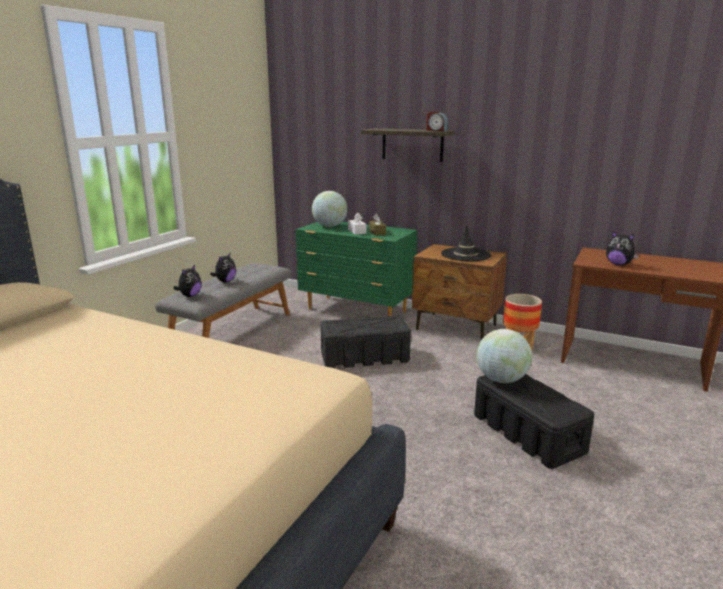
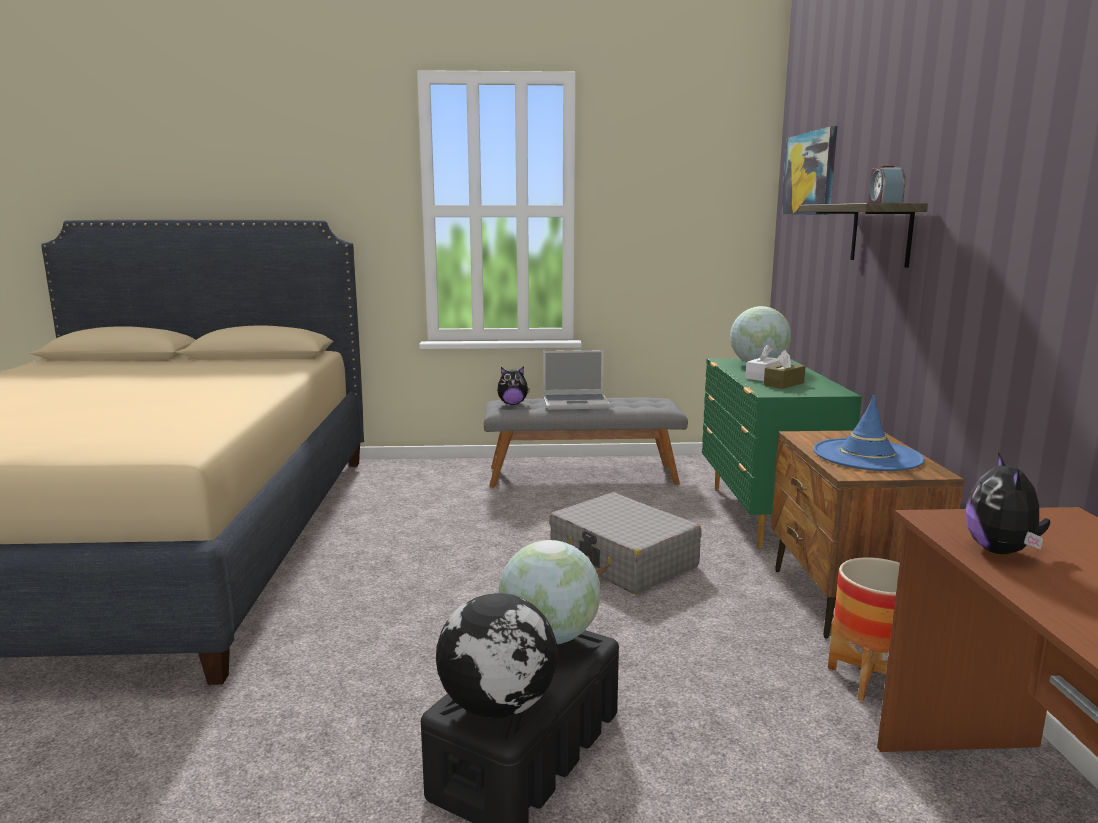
camera: 60 degrees right, 5 degrees down
plush toy [210,253,236,283] -> laptop [543,350,610,410]
black storage box [320,316,411,368] -> grey suitcase [549,492,701,594]
black hat [441,225,491,261] -> blue hat [813,394,925,471]
none -> globe [436,593,557,718]
none -> picture [781,126,838,215]

